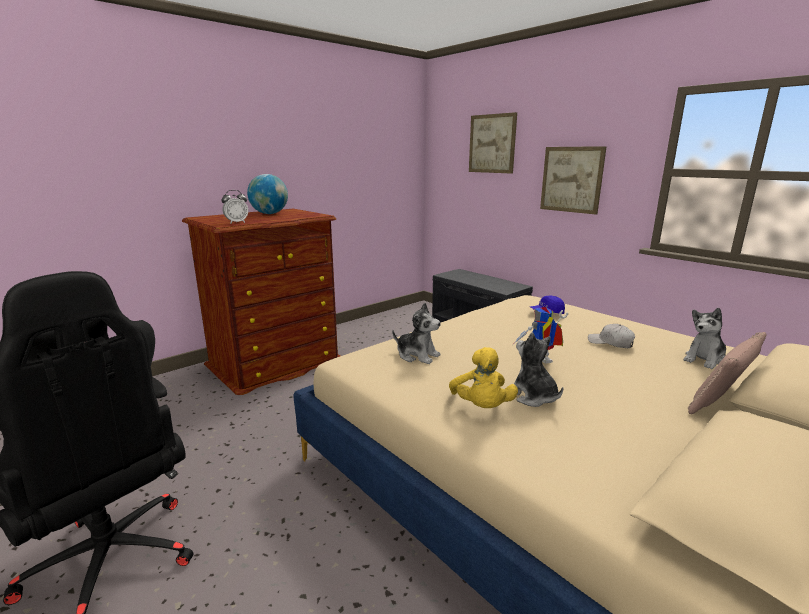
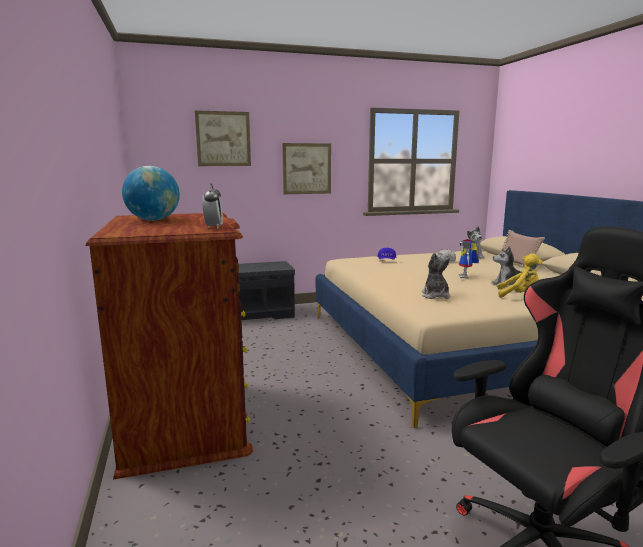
camera: 65 degrees left, 5 degrees down
plush toy [392,303,441,364] -> plush toy turned 60 degrees counterclockwise [422,252,450,299]

